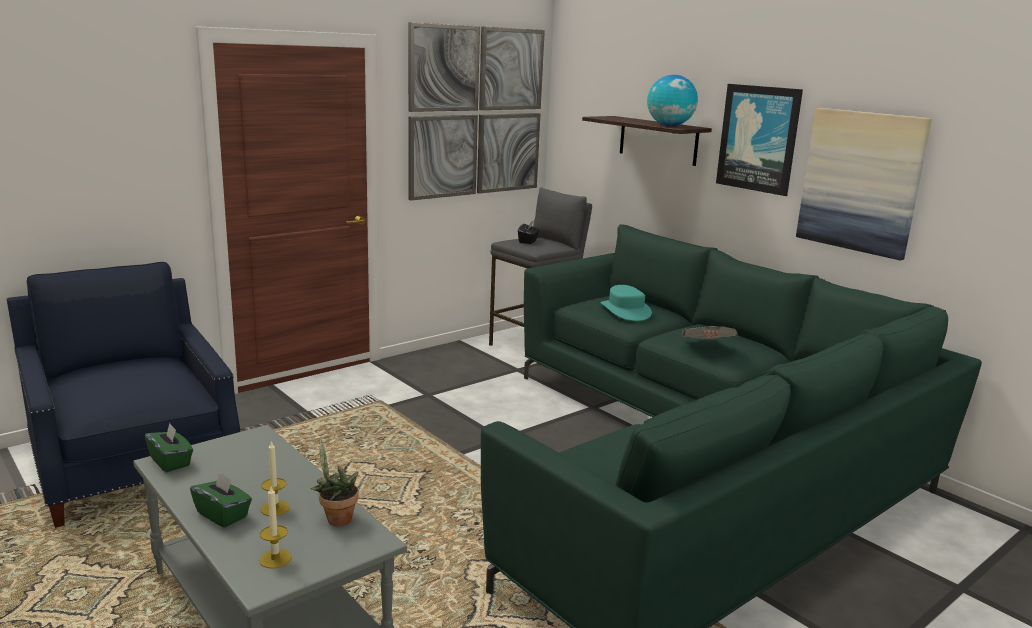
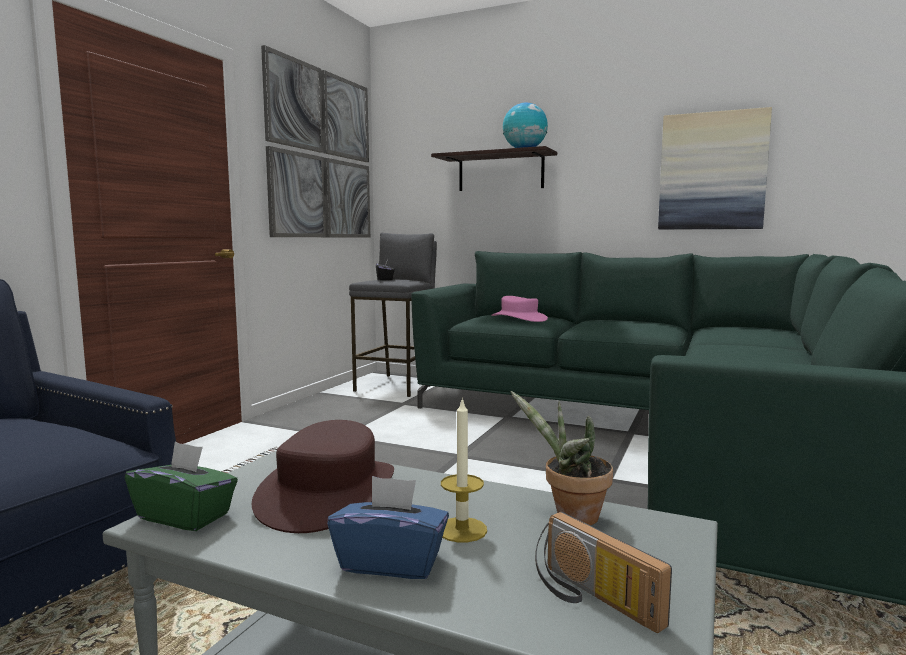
camera: 25 degrees left, 10 degrees down
green tissue box [190,472,252,528] -> blue tissue box [327,476,449,579]
candle [259,486,292,569] -> radio [535,512,672,633]
turquoise hat [600,285,652,321] -> pink hat [491,296,548,322]
newspaper [682,326,738,339] -> none
picture [716,84,803,196] -> none
none -> brown hat [252,420,394,533]

